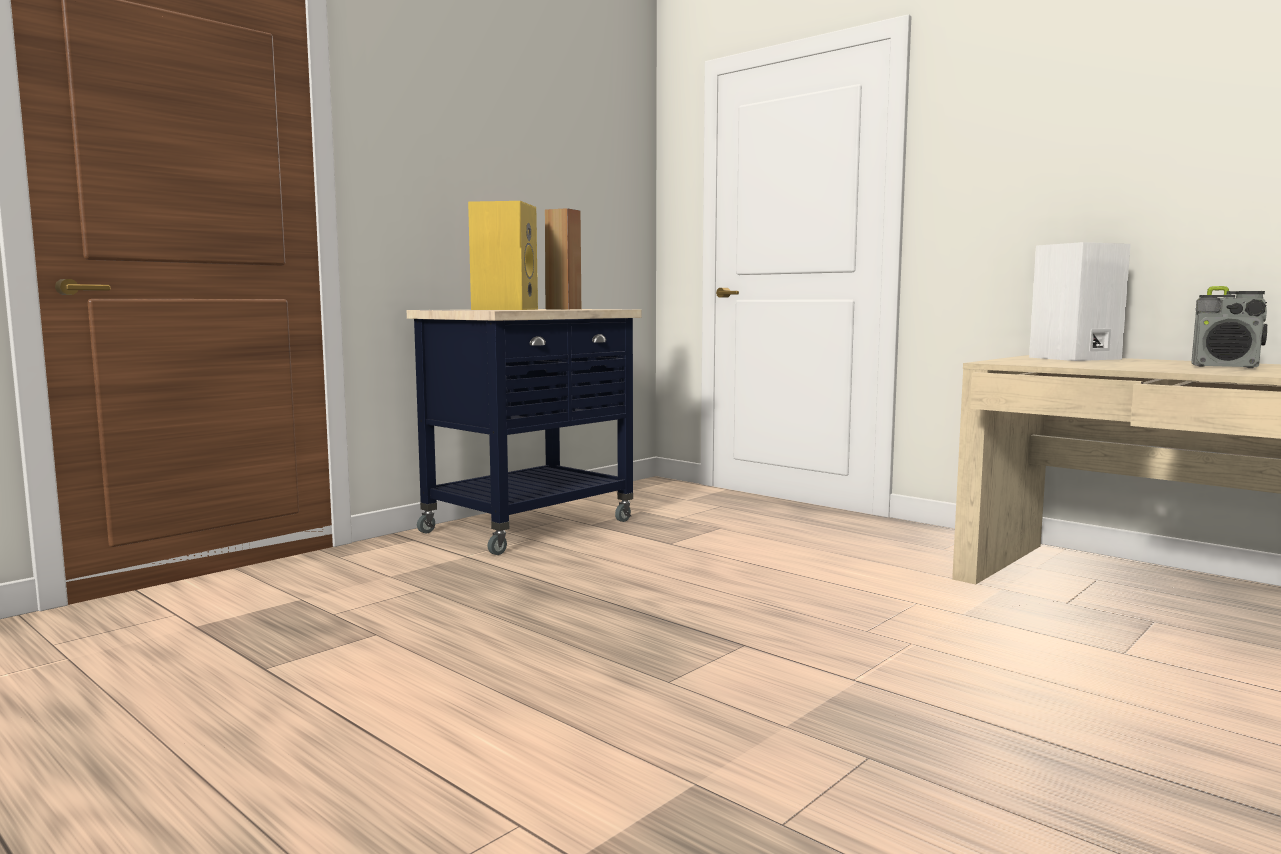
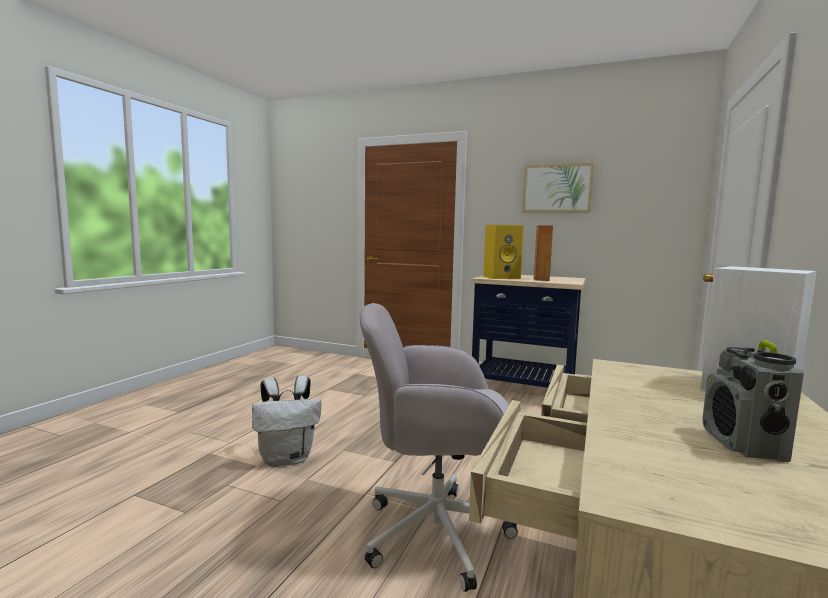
camera: 70 degrees right, 0 degrees up
none -> white backpack [252,376,322,467]
none -> grey office chair [360,303,518,592]
none -> picture [522,163,594,213]

